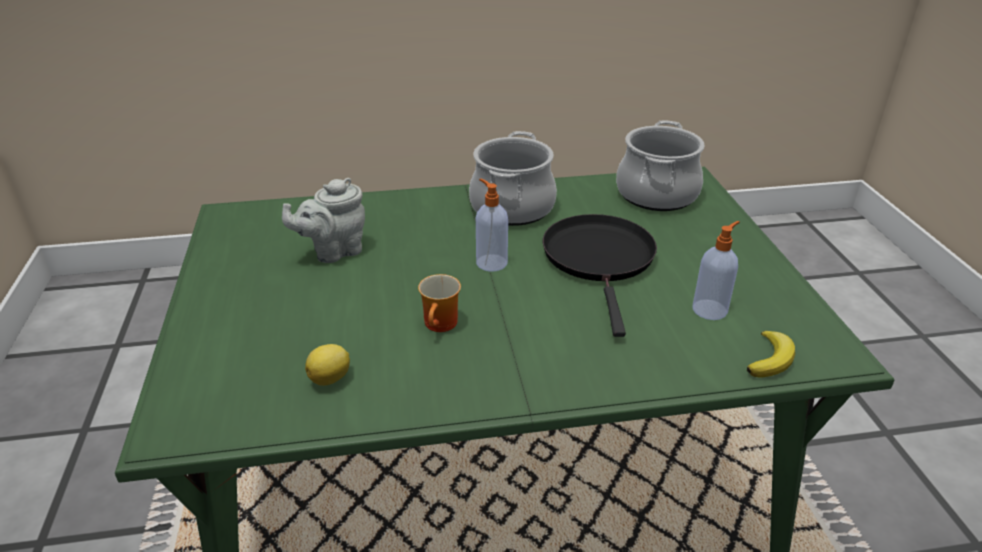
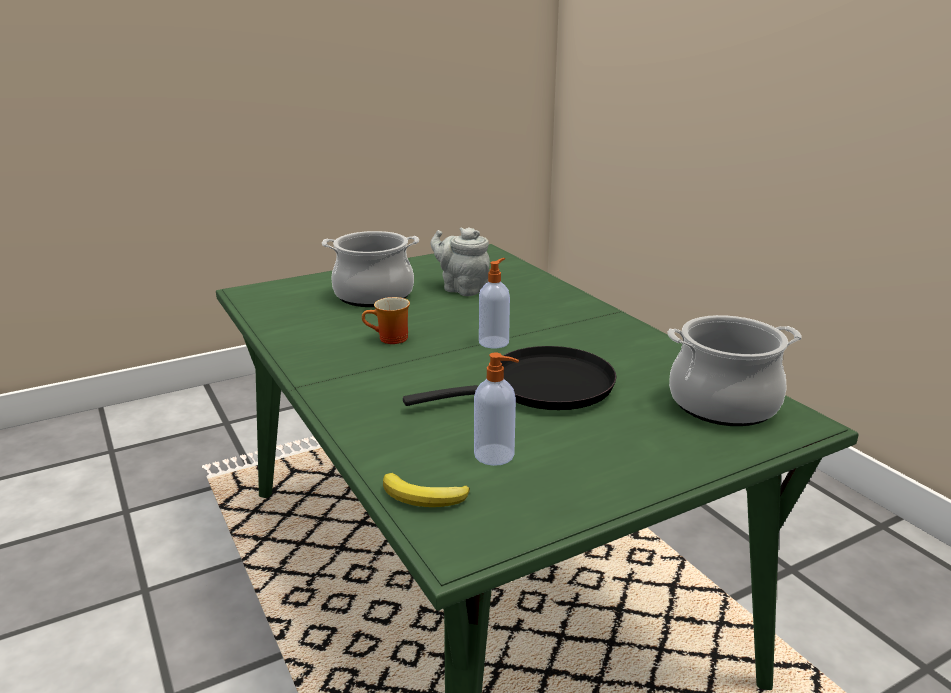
camera: 70 degrees right, 10 degrees down
lemon [305,344,350,386] -> none
cooking pot [469,131,557,226] -> cooking pot moved to [322,231,419,307]

